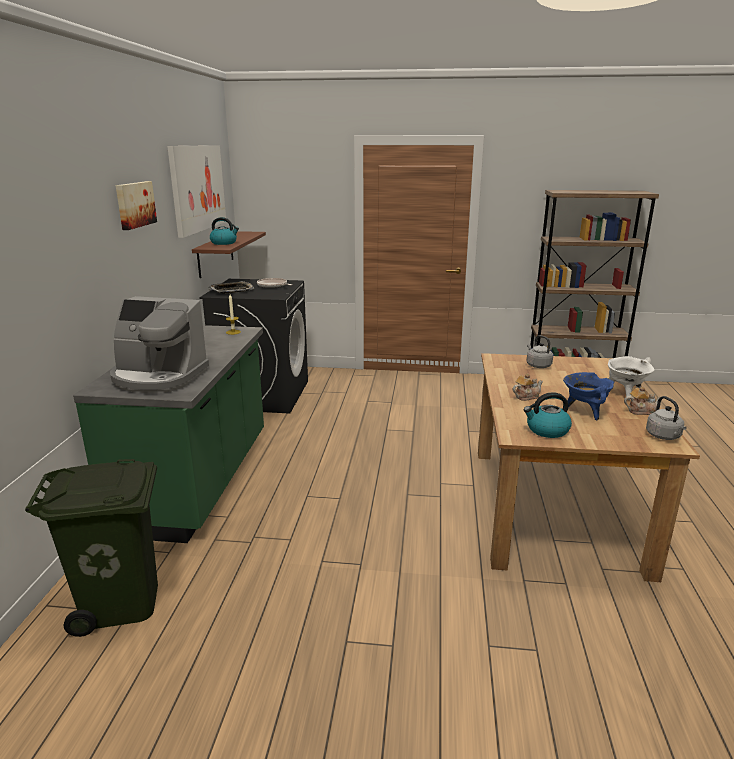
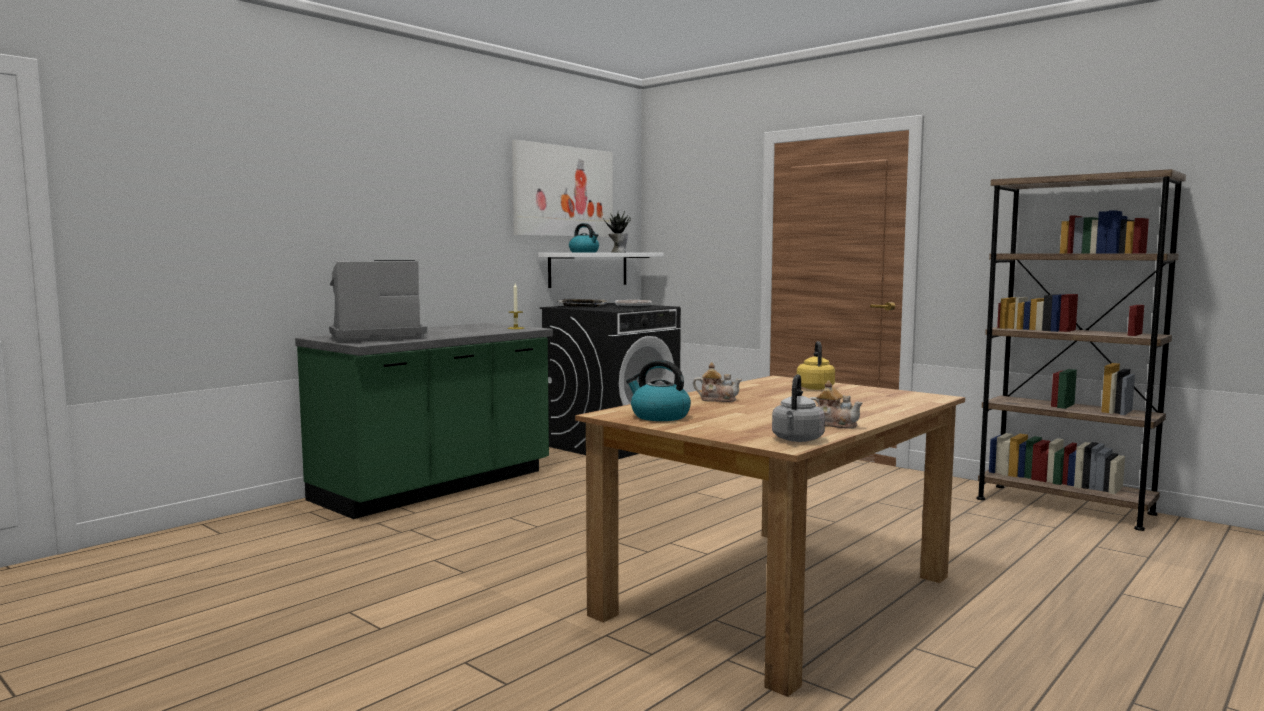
camera: 35 degrees right, 15 degrees down
green trash can [25,459,158,637] -> none
coffee machine [110,296,209,393] -> coffee machine turned 105 degrees clockwise [329,260,427,342]
picture [116,181,157,230] -> none
brown shelf [192,231,266,278] -> white shelf [538,253,664,288]
grey kettle [527,335,553,368] -> yellow kettle [797,341,835,390]
blue cooking pot [563,372,614,421] -> none
white cooking pot [608,356,655,400] -> none
none -> potted plant [603,211,631,253]

